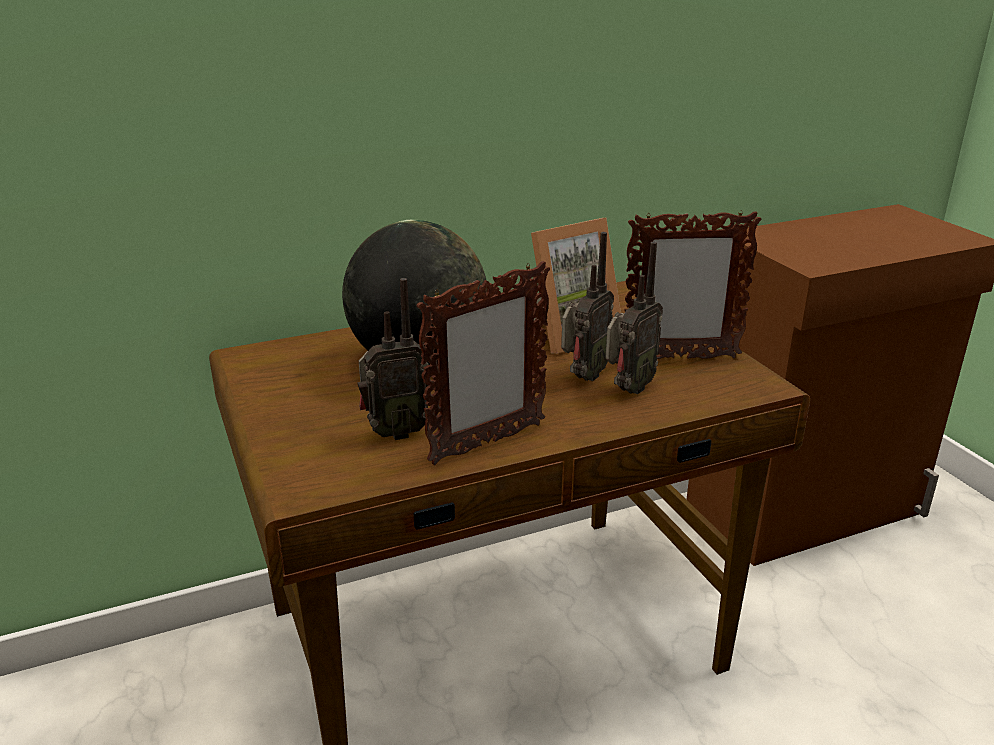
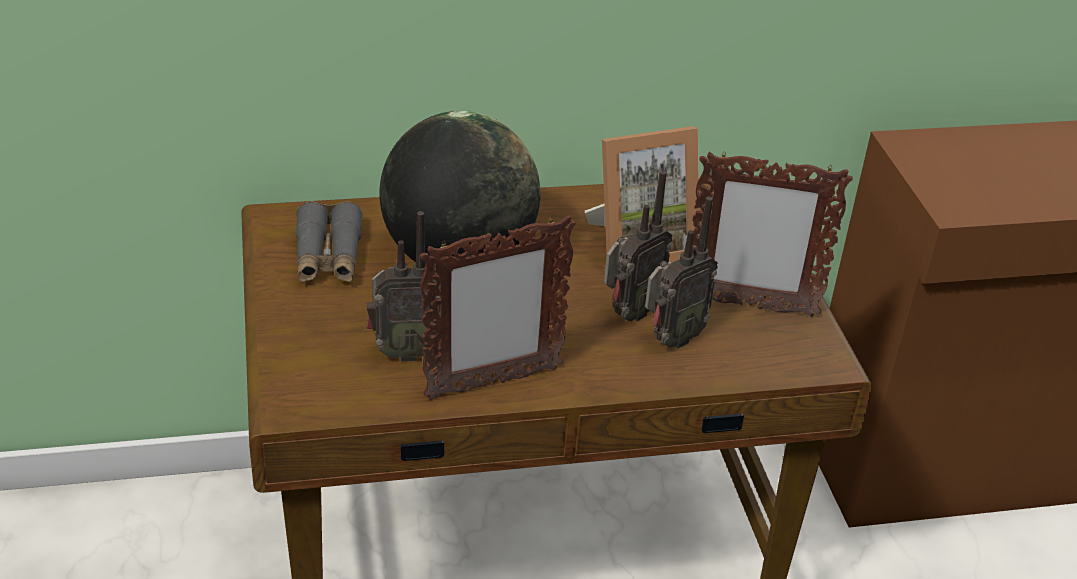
camera: 10 degrees right, 10 degrees up
none -> grey binoculars [295,201,363,282]

